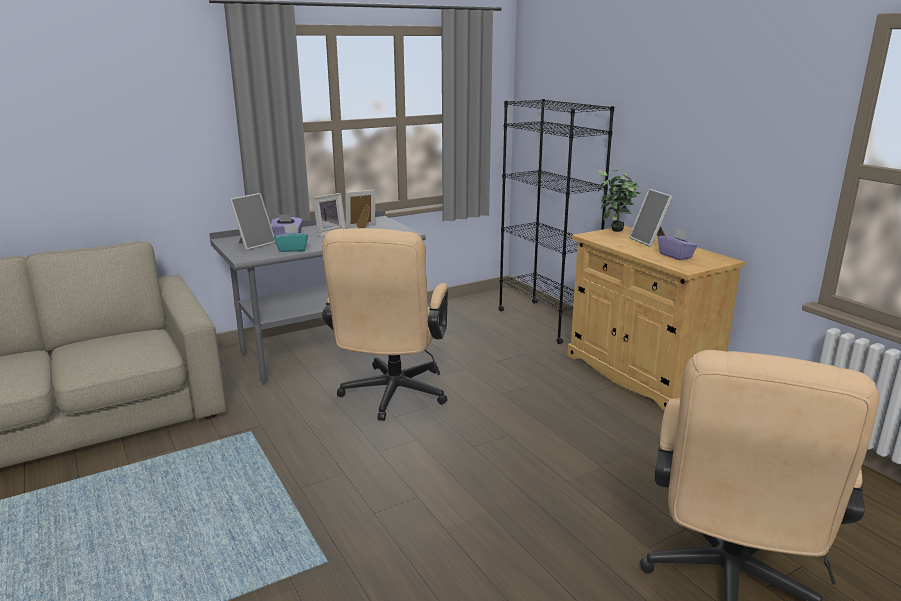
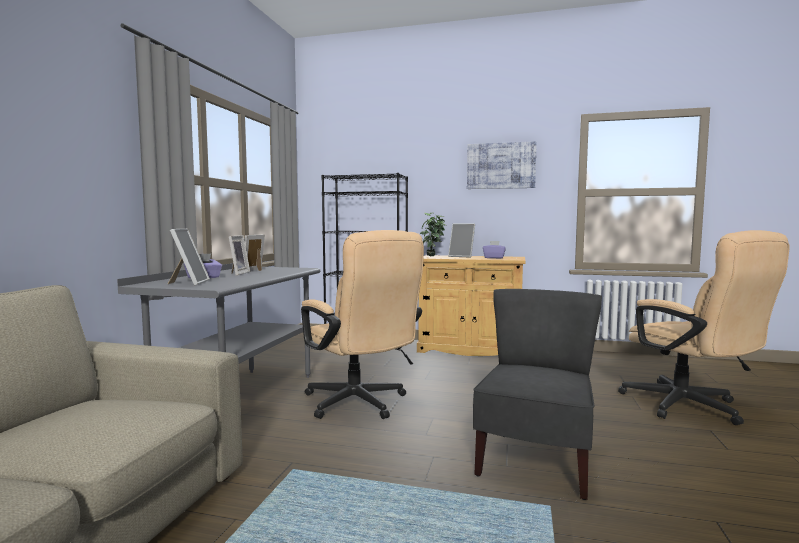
camera: 45 degrees left, 15 degrees down
turquoise tissue box [274,224,308,252] -> none
none -> picture [467,141,537,189]
none -> grey chair [473,289,602,500]

